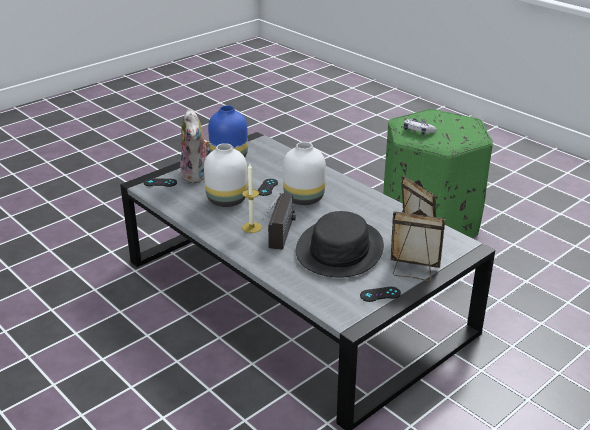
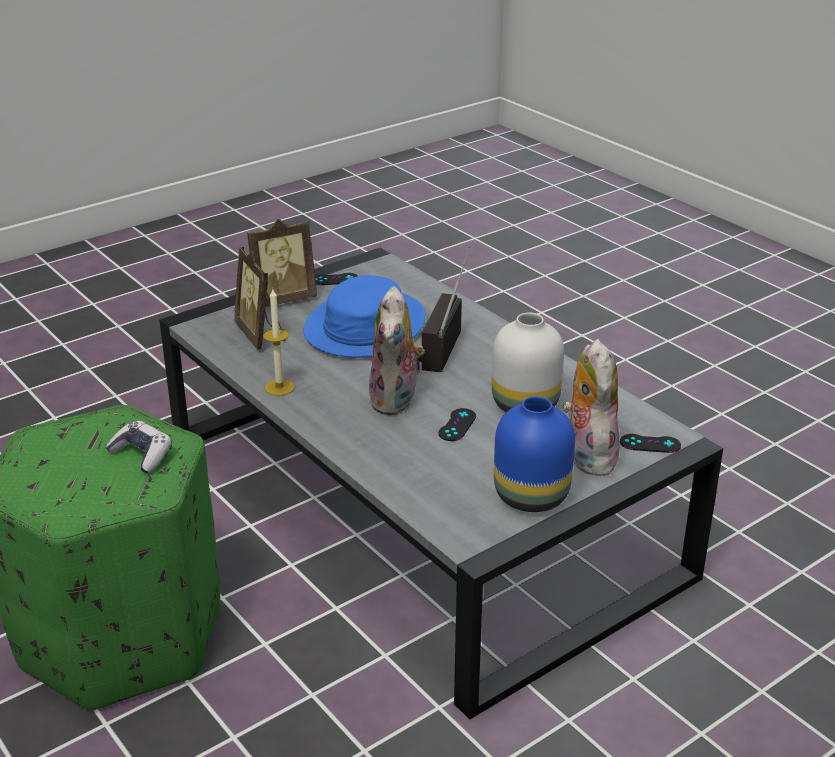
camera: 175 degrees left, 0 degrees up
candle [242,163,262,233] -> candle moved to [263,289,295,396]
white vase [283,142,326,205] -> plush toy [369,286,425,415]
black hat [296,211,384,277] -> blue hat [304,275,426,358]
picture frame [391,209,445,281] -> picture frame turned 45 degrees counterclockwise [247,219,317,307]

